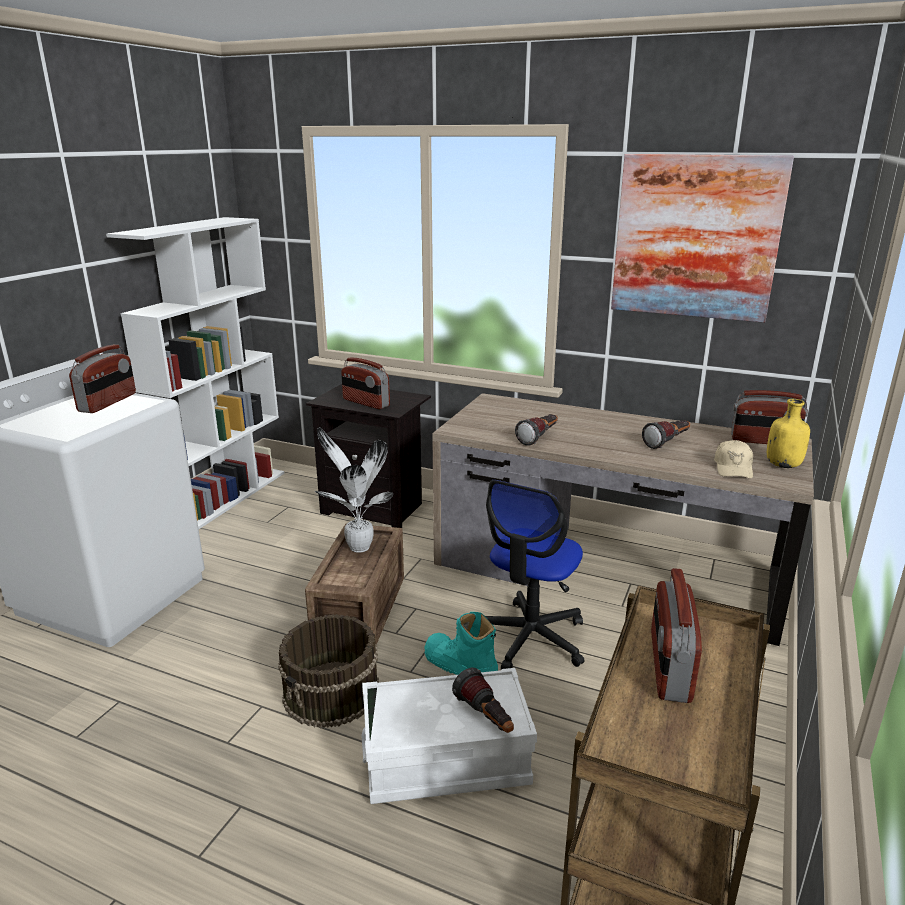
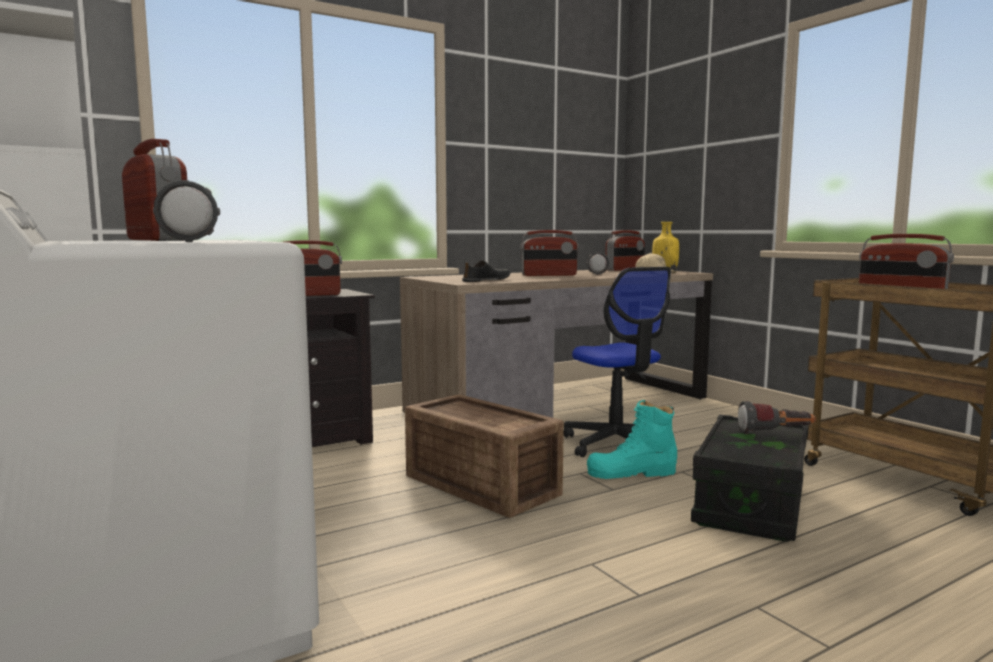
camera: 55 degrees left, 15 degrees down
brown bucket [278,614,379,728] -> none
potted plant [315,427,393,553] -> none
white storage box [362,668,537,804] -> black storage box [691,414,809,542]
flashlight [515,414,558,446] -> flashlight moved to [153,180,220,242]
picture [611,154,794,323] -> none
none -> black shoe [462,261,511,282]
none -> radio [520,230,578,276]

